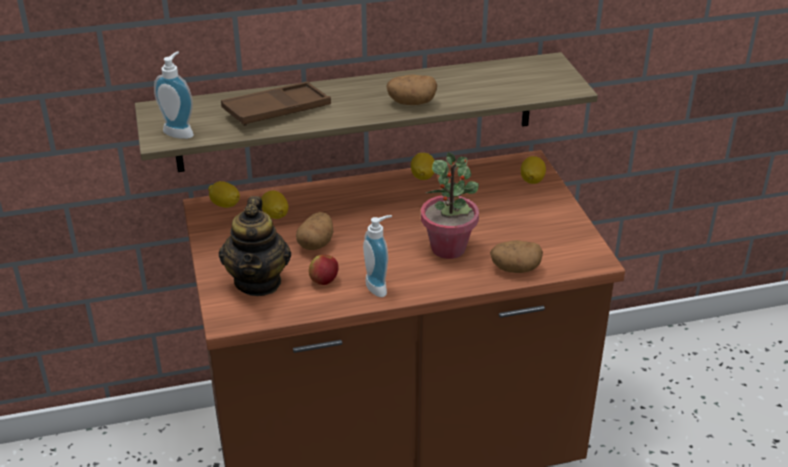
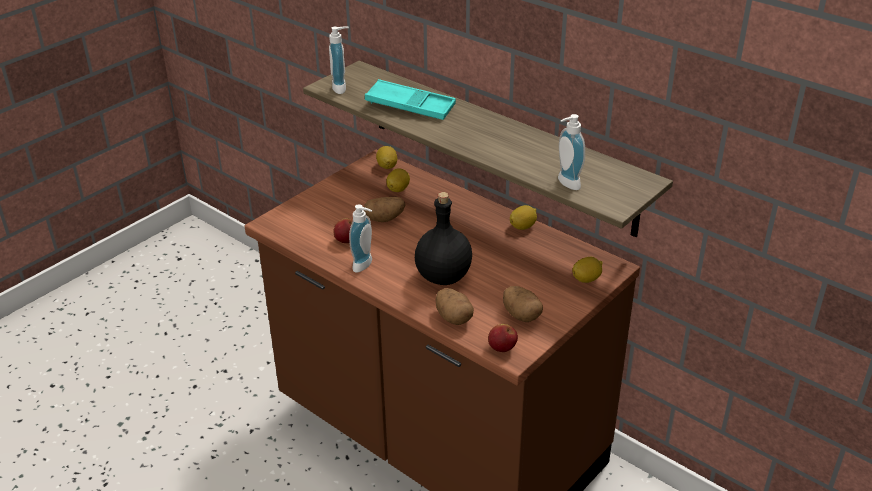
camera: 55 degrees right, 0 degrees up
teapot [219,196,291,296] -> none
brown tray [221,82,331,126] -> turquoise tray [365,79,456,120]
potato [386,74,437,105] -> potato moved to [503,286,543,322]
potted plant [421,152,479,259] -> black bottle [415,192,472,285]
none -> apple [488,324,518,352]
none -> soap dispenser [558,114,585,190]

